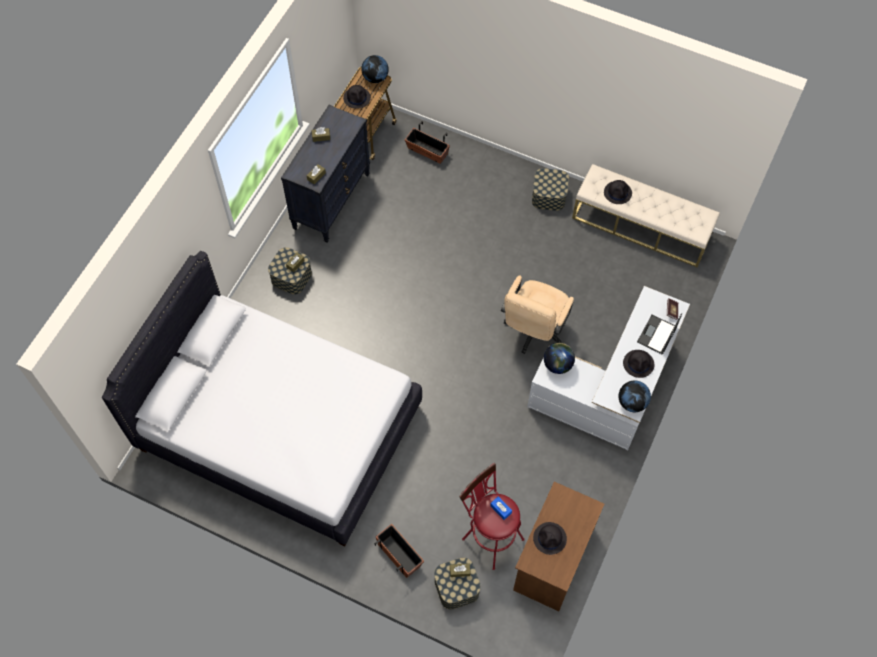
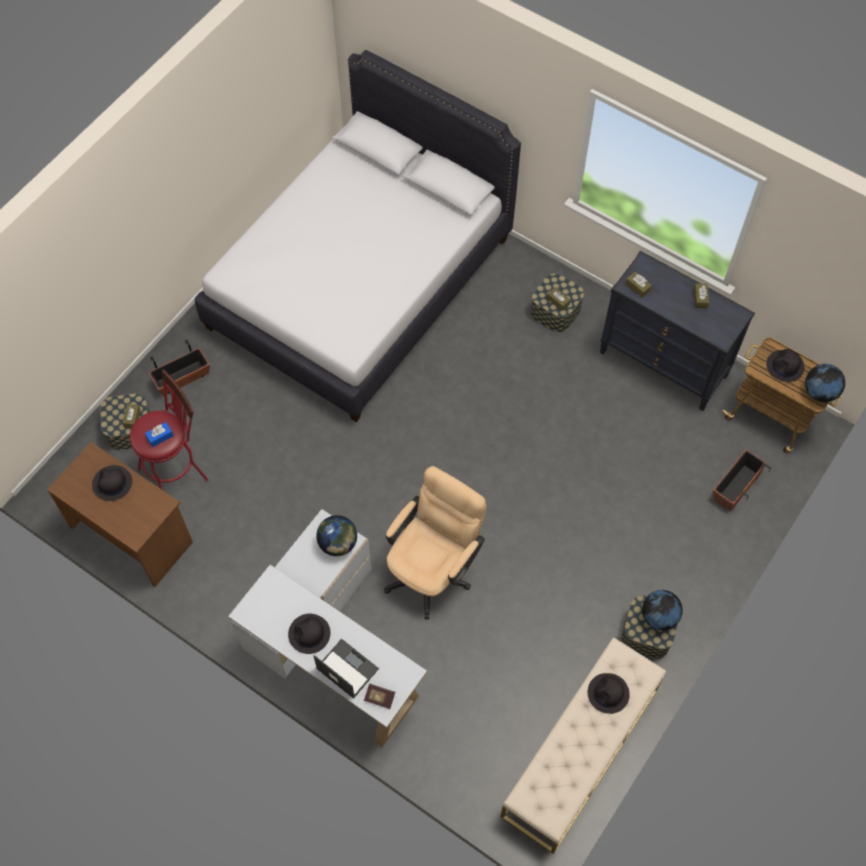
camera: 100 degrees right, 0 degrees up
beige office chair [501,275,574,354] -> beige office chair turned 90 degrees clockwise [384,466,486,620]
globe [619,380,651,412] -> globe moved to [642,590,683,630]

